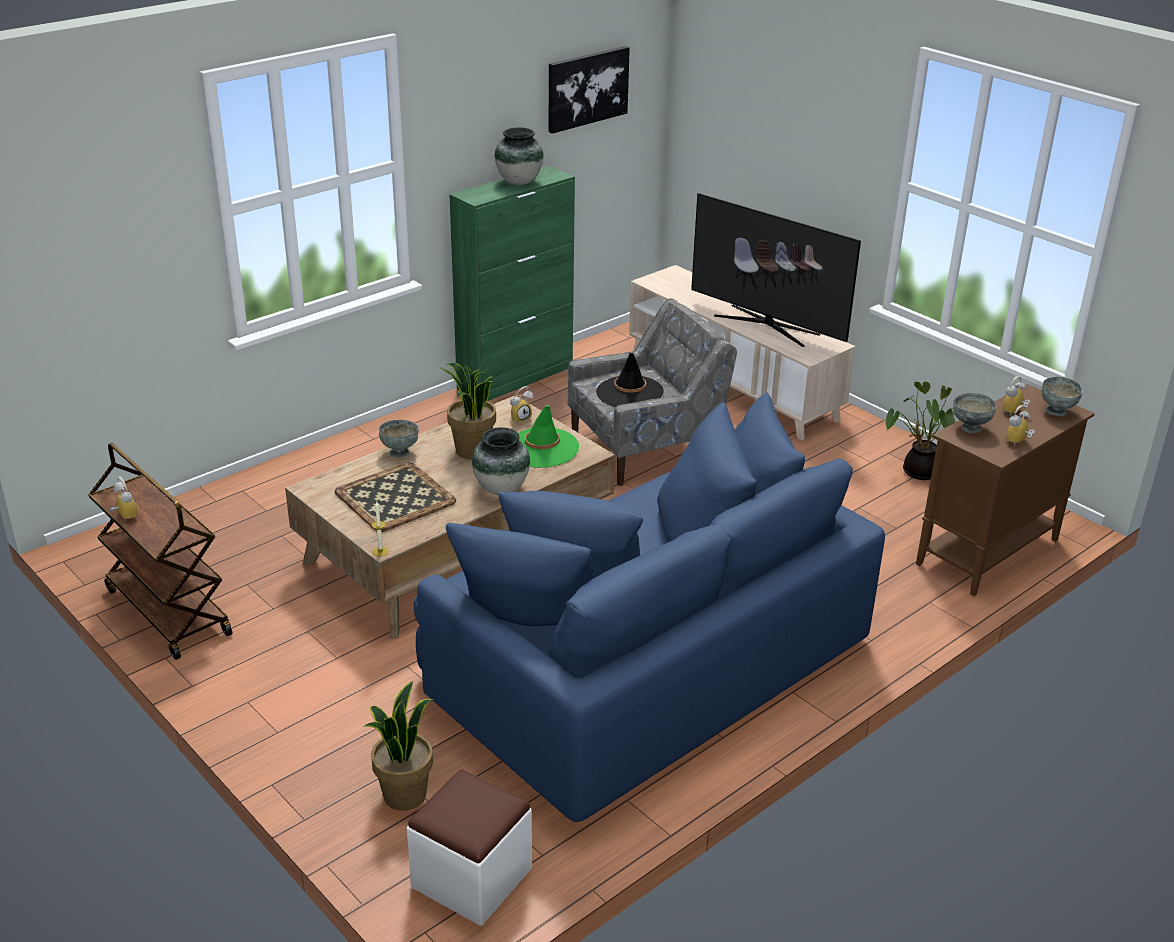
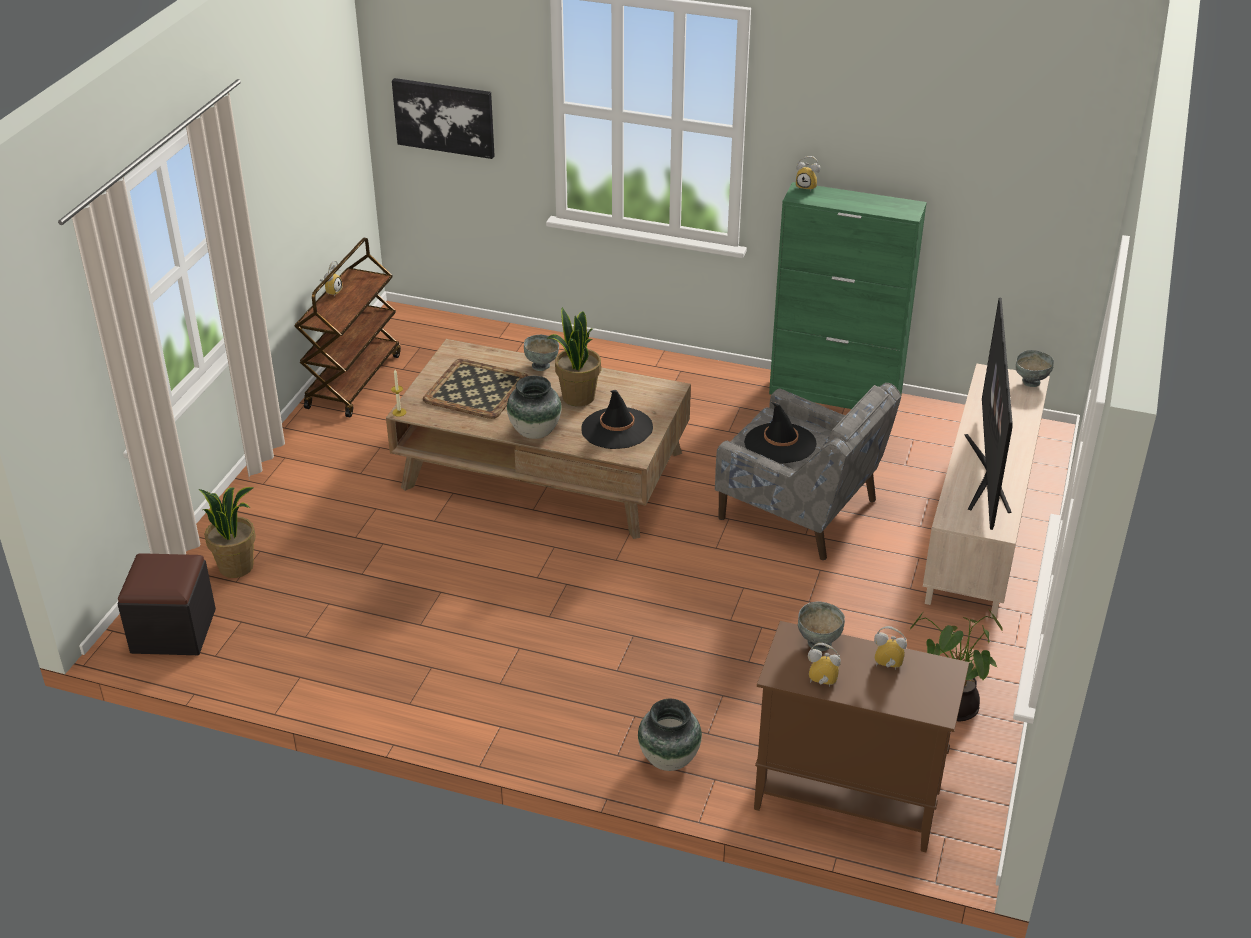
camera: 60 degrees right, 5 degrees up
white ottoman [407,770,532,926] -> black ottoman [118,553,216,655]
blue sofa [414,392,885,822] -> none
vase [495,127,544,185] -> vase moved to [638,699,702,771]
alarm clock [510,386,533,423] -> alarm clock moved to [796,156,820,191]
green hat [518,405,579,467] -> black hat [581,390,653,449]
picture [549,46,630,134] -> picture moved to [392,78,495,159]
grey bowl [1041,377,1083,416] -> grey bowl moved to [1016,350,1054,387]

